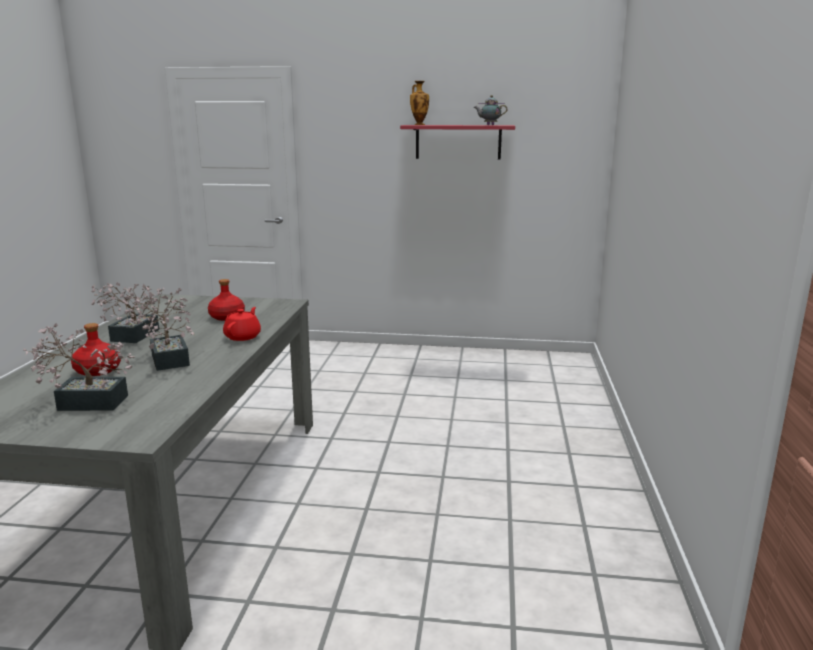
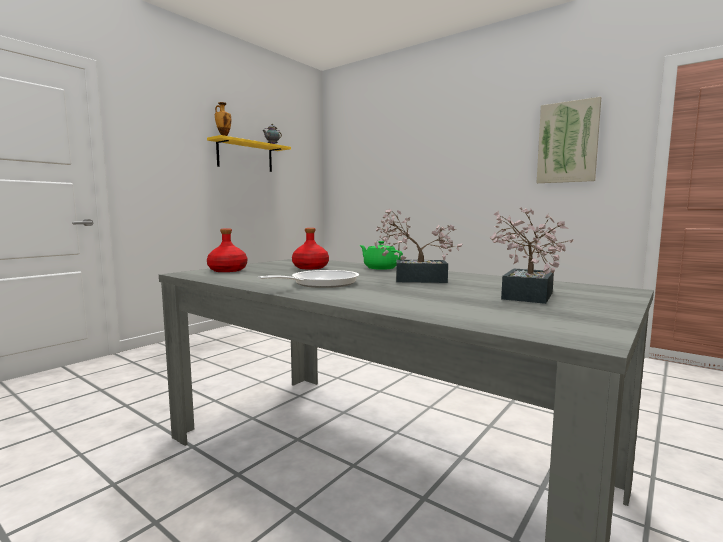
camera: 60 degrees left, 10 degrees down
red bottle [71,323,121,376] -> red bottle moved to [207,229,247,272]
potted plant [91,282,159,343] -> frying pan [258,270,359,288]
red teapot [223,307,261,341] -> green teapot [359,241,403,270]
red shelf [400,125,515,159] -> yellow shelf [207,135,291,172]
none -> picture [537,97,601,183]

